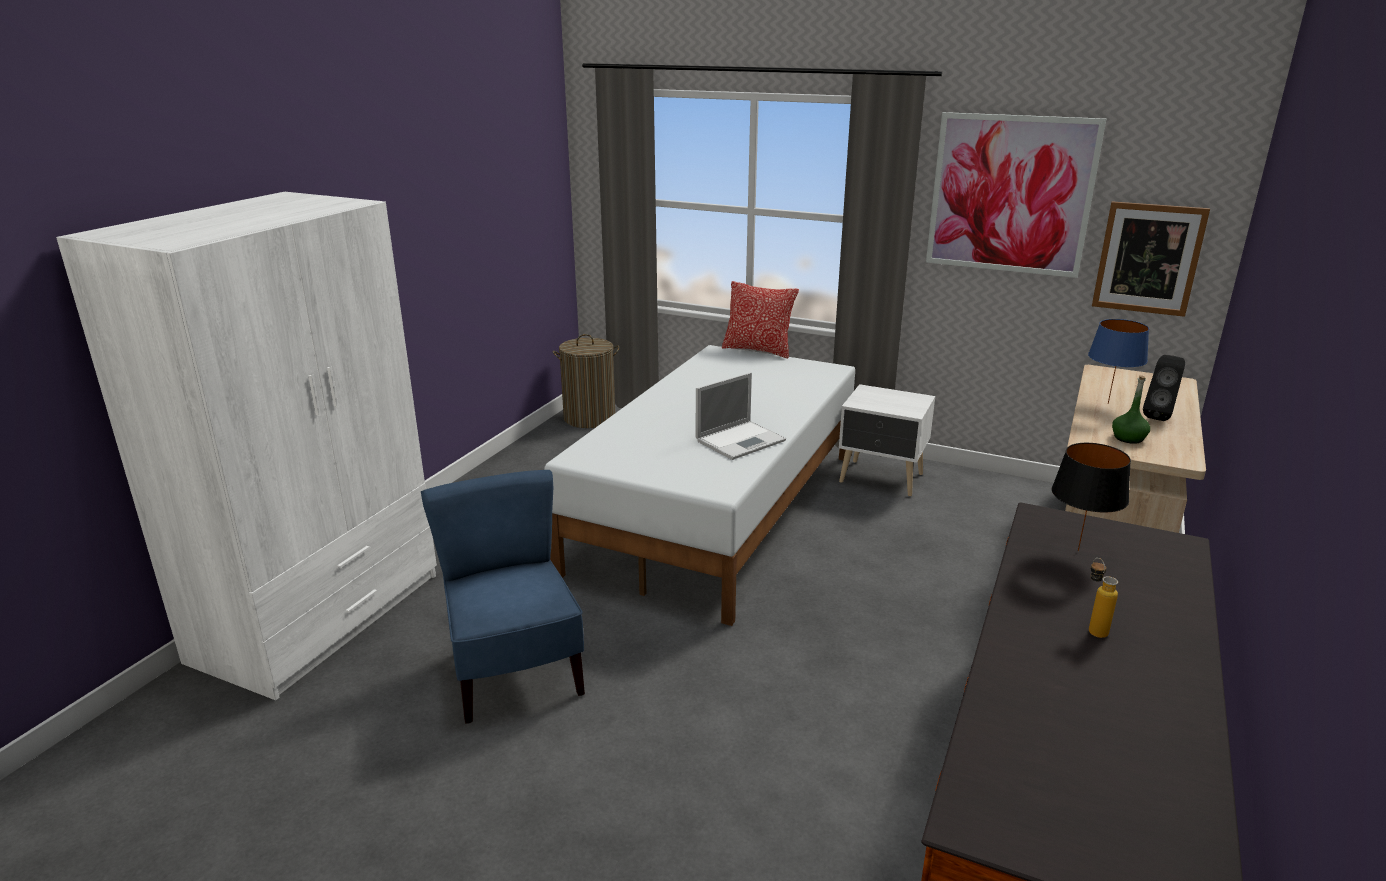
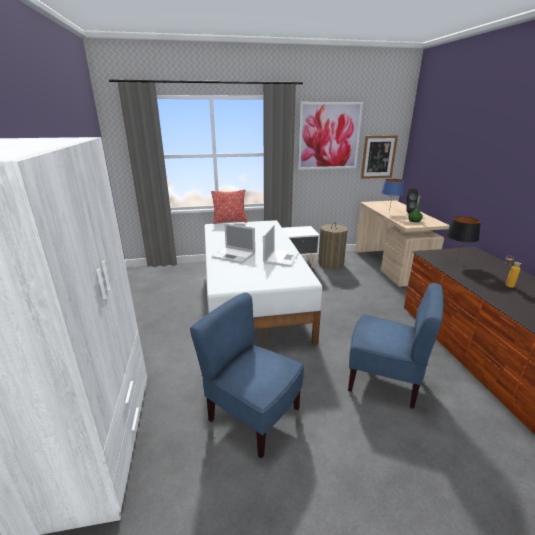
camera: 35 degrees left, 0 degrees up
laundry basket [553,334,619,428] -> laundry basket moved to [318,222,348,269]
none -> laptop [212,223,255,264]
none -> blue chair [348,283,444,408]

